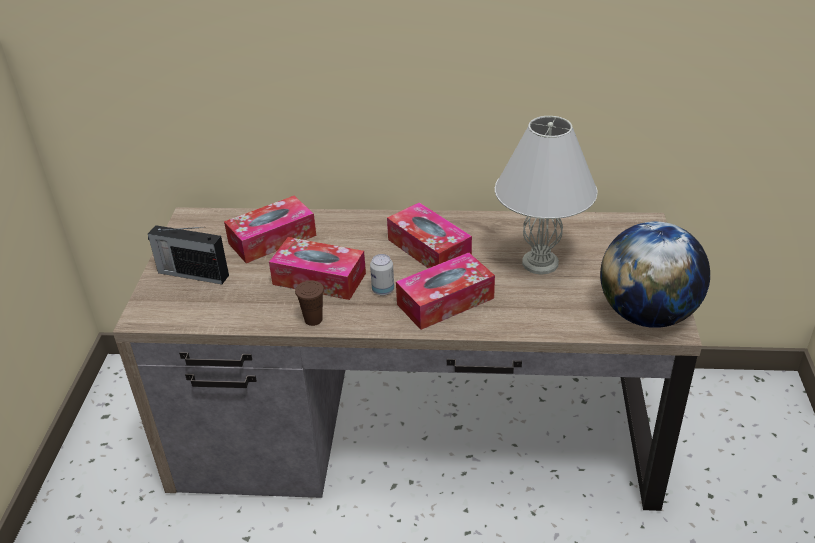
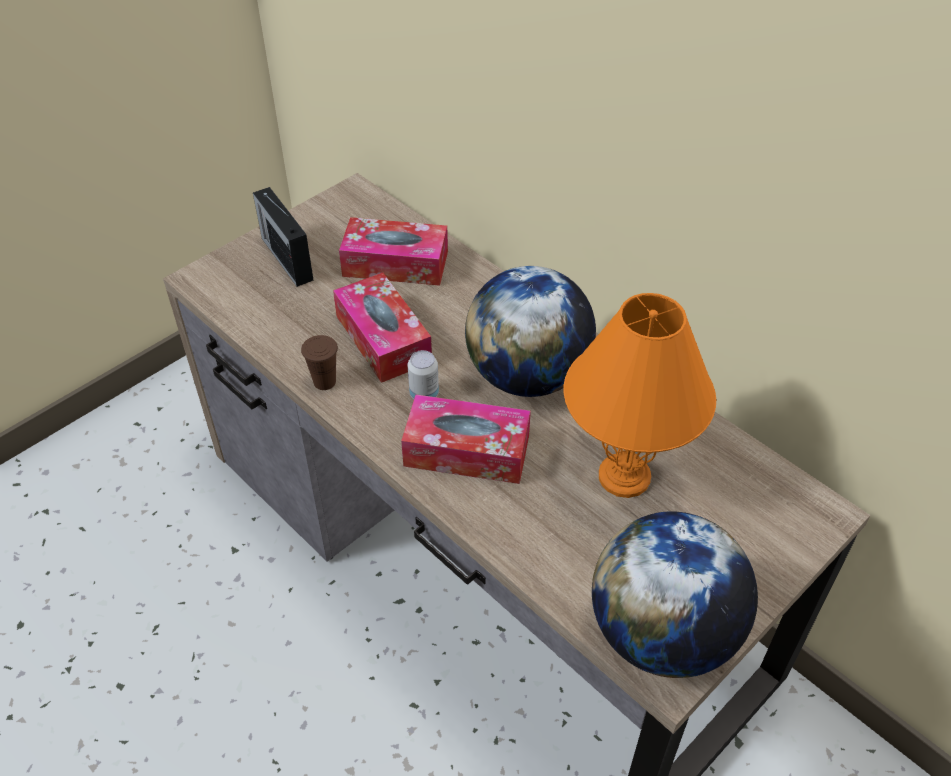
camera: 40 degrees right, 10 degrees up
tissue box [387,202,472,268] -> globe [465,266,596,397]
white table lamp [495,116,598,275] -> orange table lamp [564,293,716,498]

